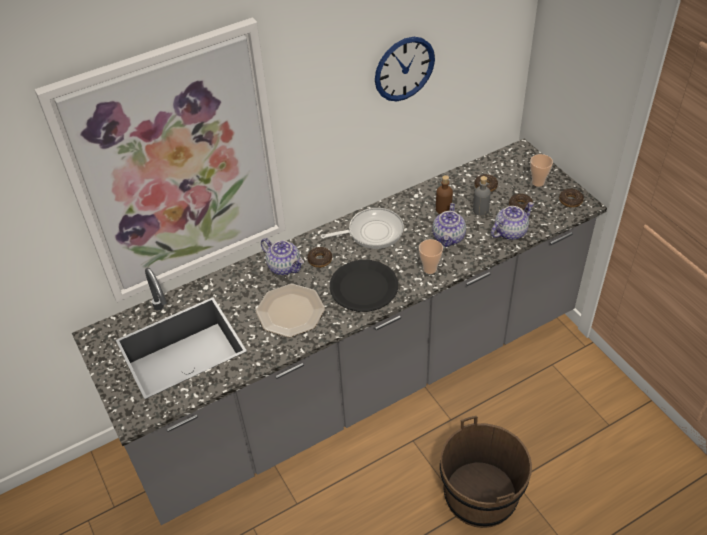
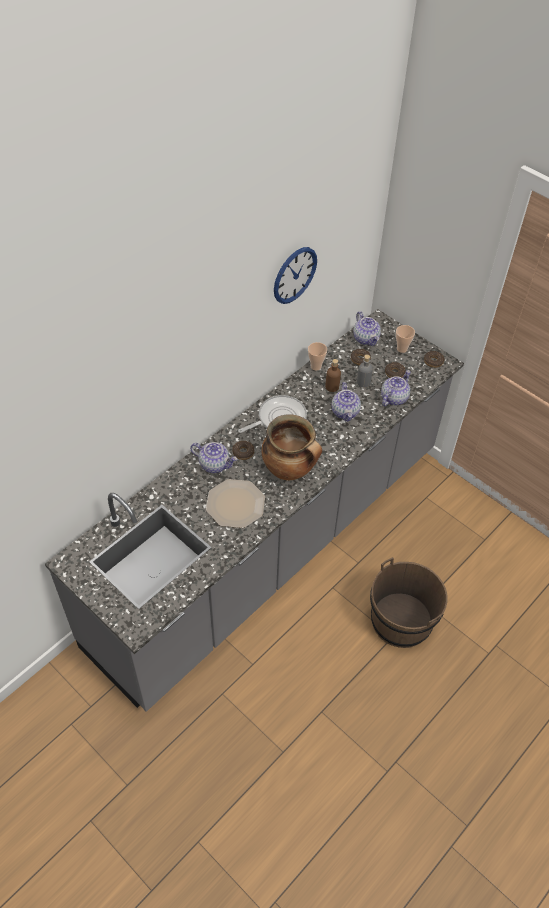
camera: 20 degrees left, 5 degrees up
picture [34,17,286,302] -> none
black plate [330,260,398,312] -> cooking pot [262,414,322,480]
cup [419,239,443,274] -> cup moved to [308,342,327,370]
none -> teapot [353,311,381,346]

